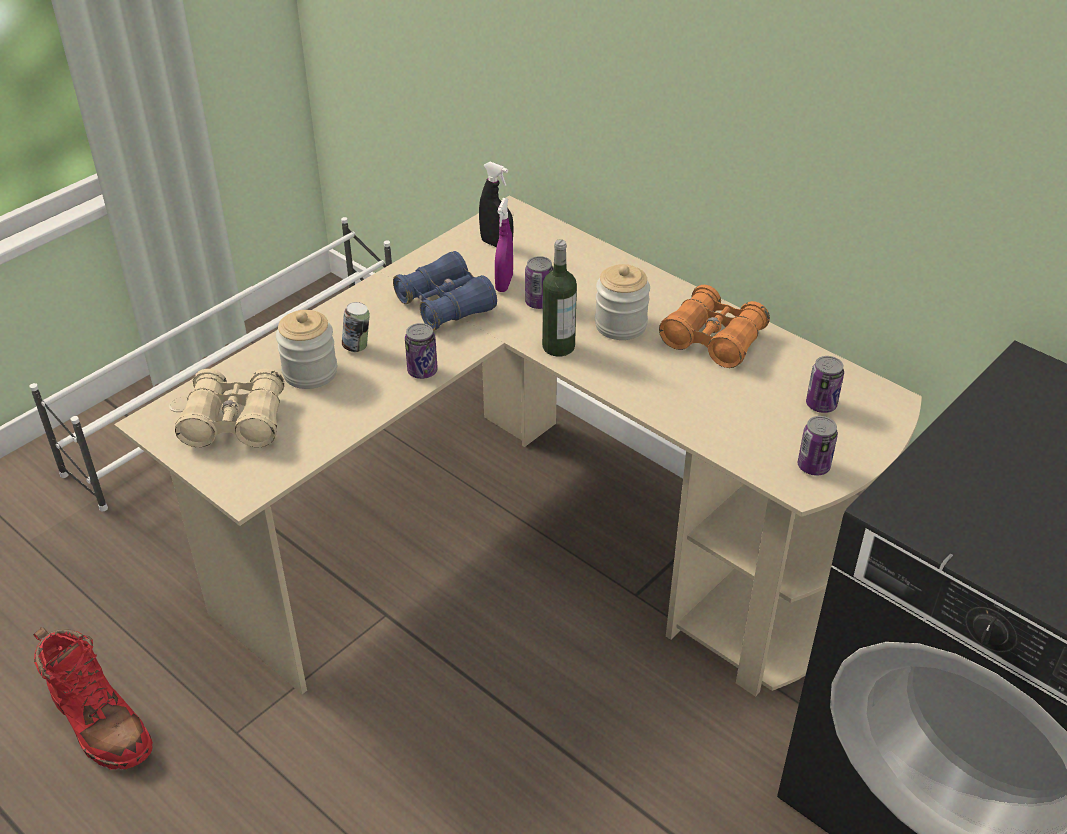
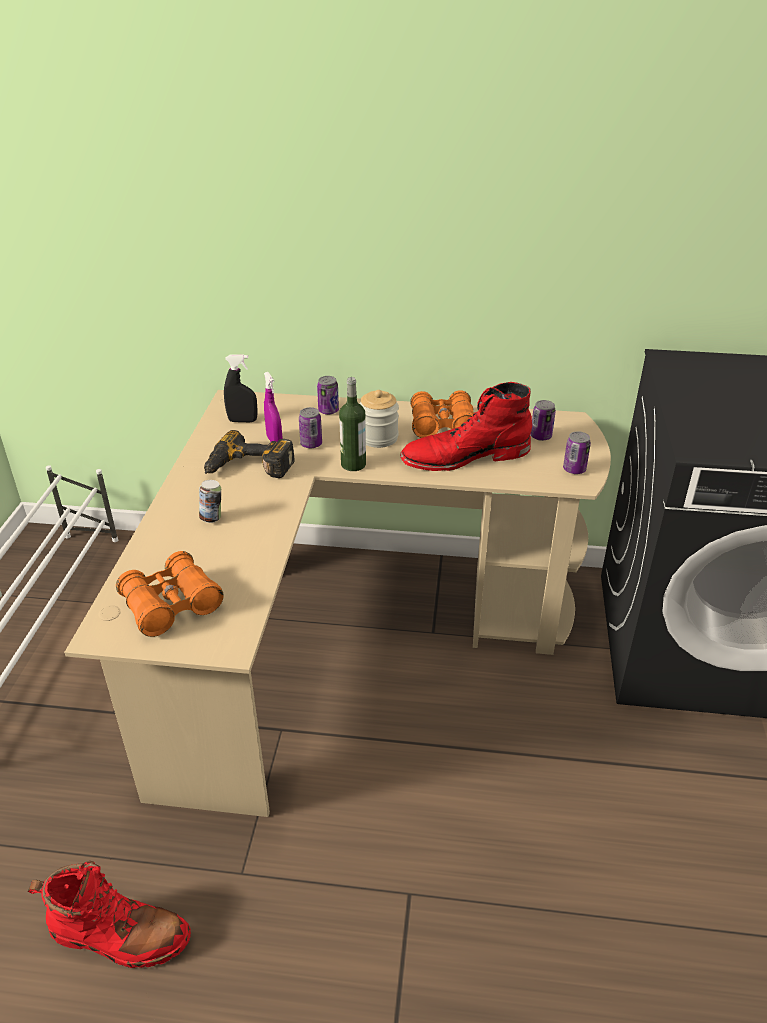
camera: 35 degrees left, 5 degrees down
beige binoculars [175,369,284,447] -> orange binoculars [116,551,224,637]
jar [276,310,337,389] -> none
blue binoculars [393,251,497,330] -> power drill [204,430,295,478]
can [405,323,438,379] -> can moved to [317,376,339,415]
none -> red boot [400,382,532,471]

